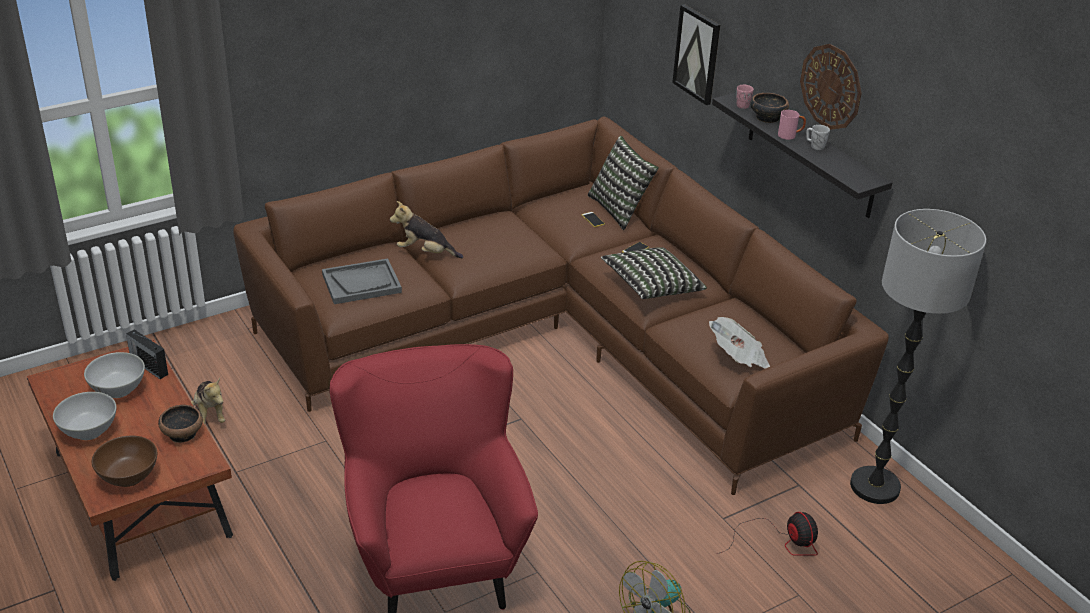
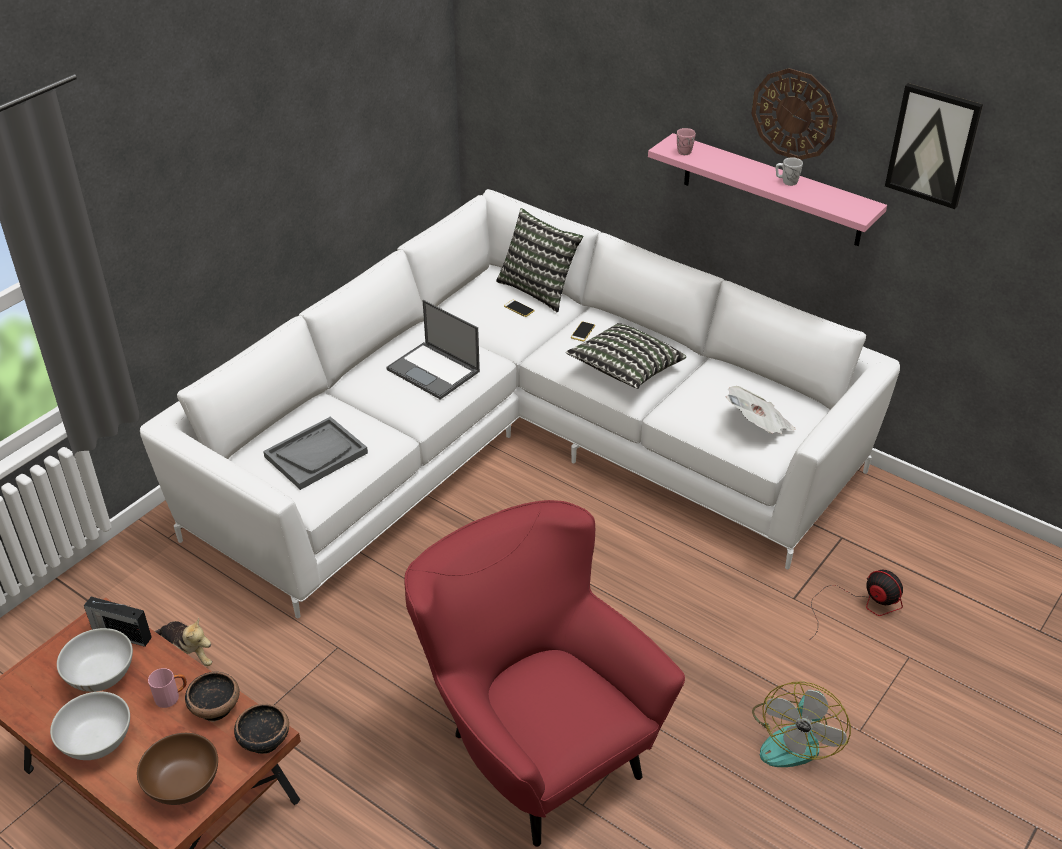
camera: 20 degrees left, 5 degrees up
brown sofa [233,116,889,495] -> white sofa [140,189,900,618]
plush toy [390,201,463,258] -> none
picture [672,4,720,105] -> picture moved to [885,83,983,209]
black shelf [712,92,892,218] -> pink shelf [648,133,887,246]
bowl [750,93,789,123] -> bowl moved to [234,704,289,754]
pink mug [778,110,806,140] -> pink mug moved to [148,668,187,708]
floor lamp [850,209,986,504] -> none
none -> laptop [386,300,480,400]

